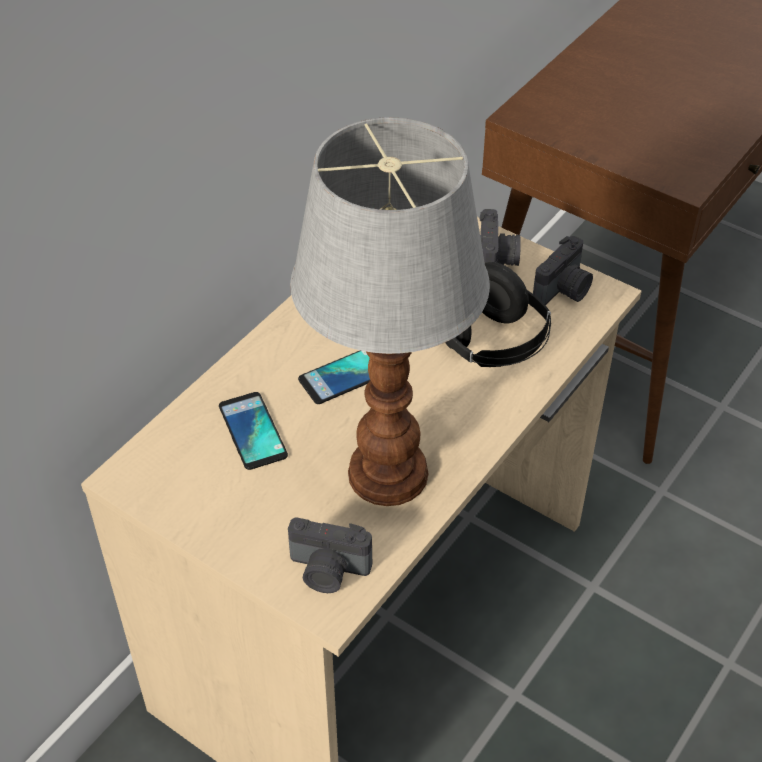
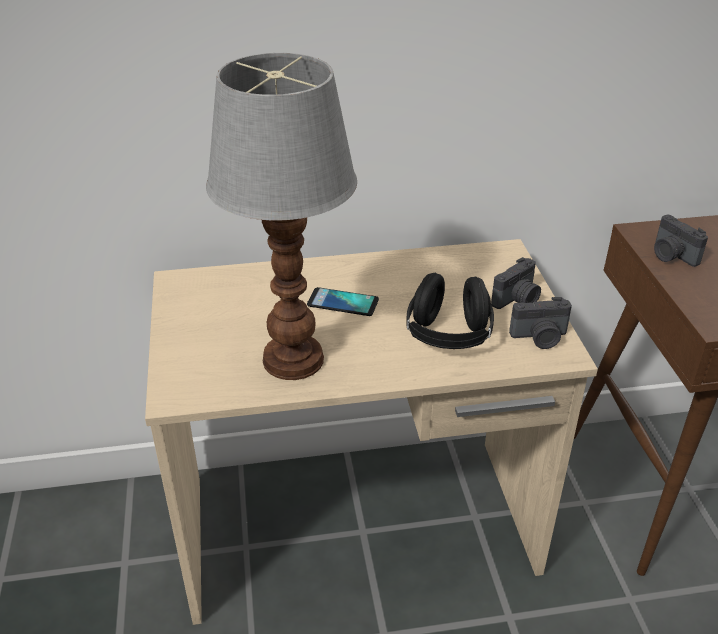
camera: 45 degrees right, 10 degrees down
phone [219,392,288,470] -> none
camera [288,517,372,593] -> camera moved to [654,215,708,267]

